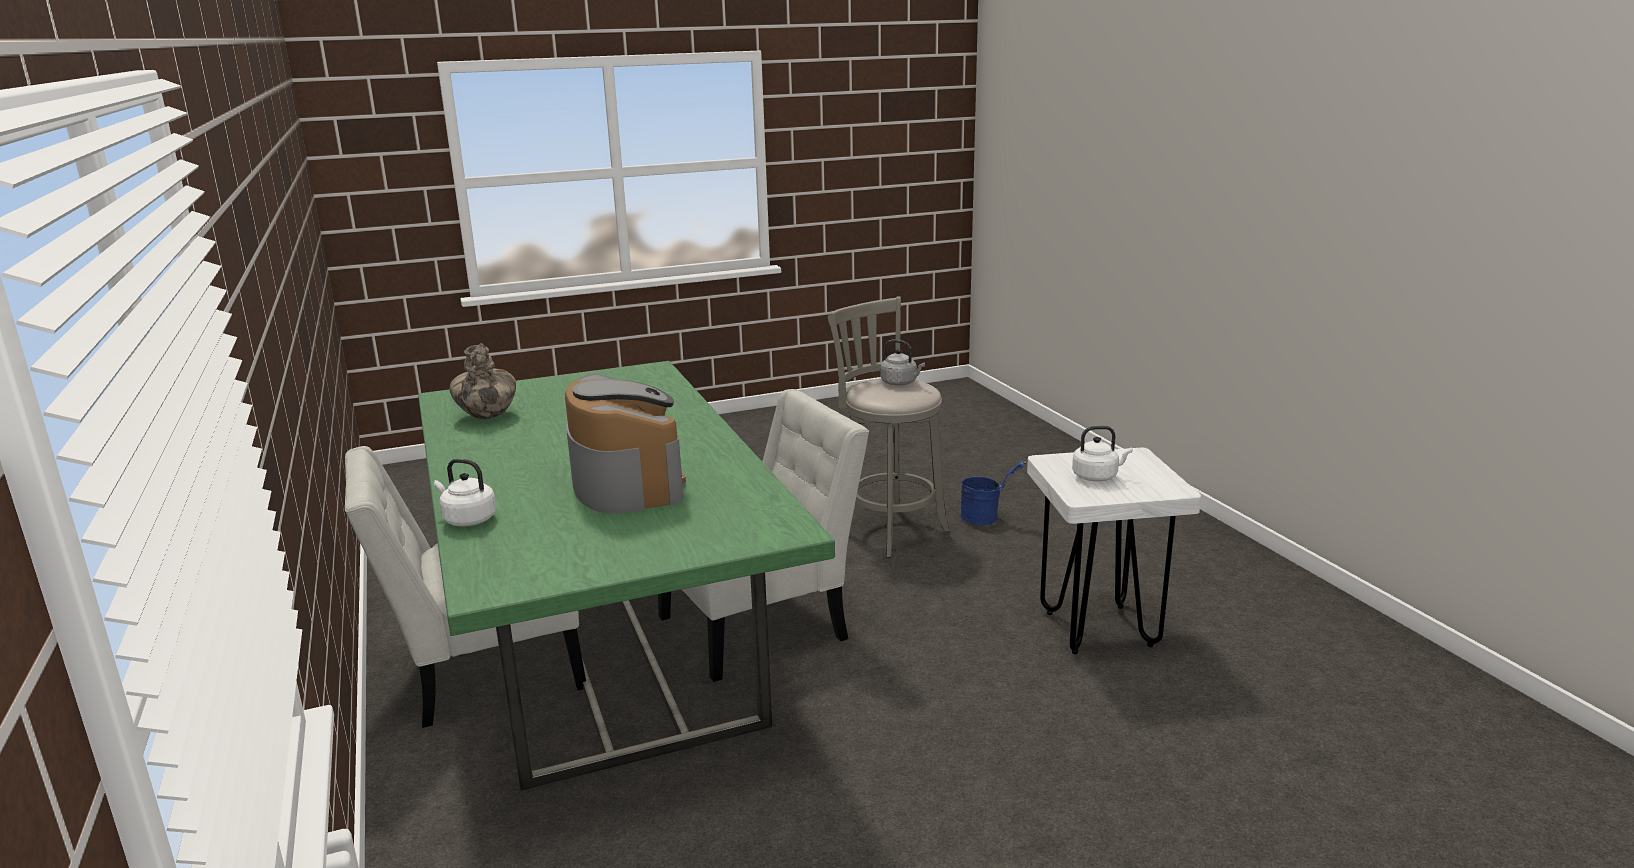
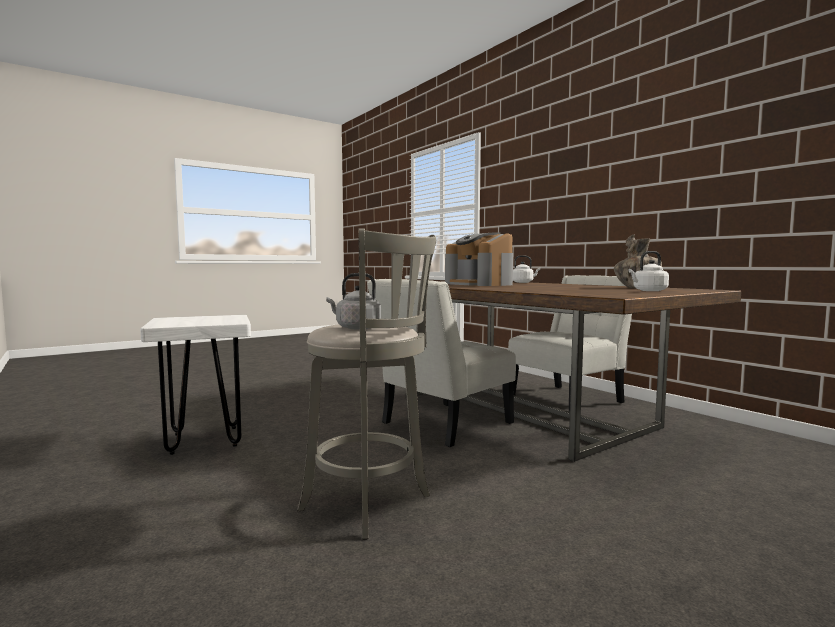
camera: 165 degrees right, 15 degrees down
green dining table [418,361,835,790] -> brown dining table [406,281,741,462]
blue bucket [960,461,1026,526] -> none
white kettle [1072,426,1133,482] -> white kettle moved to [628,251,669,291]

